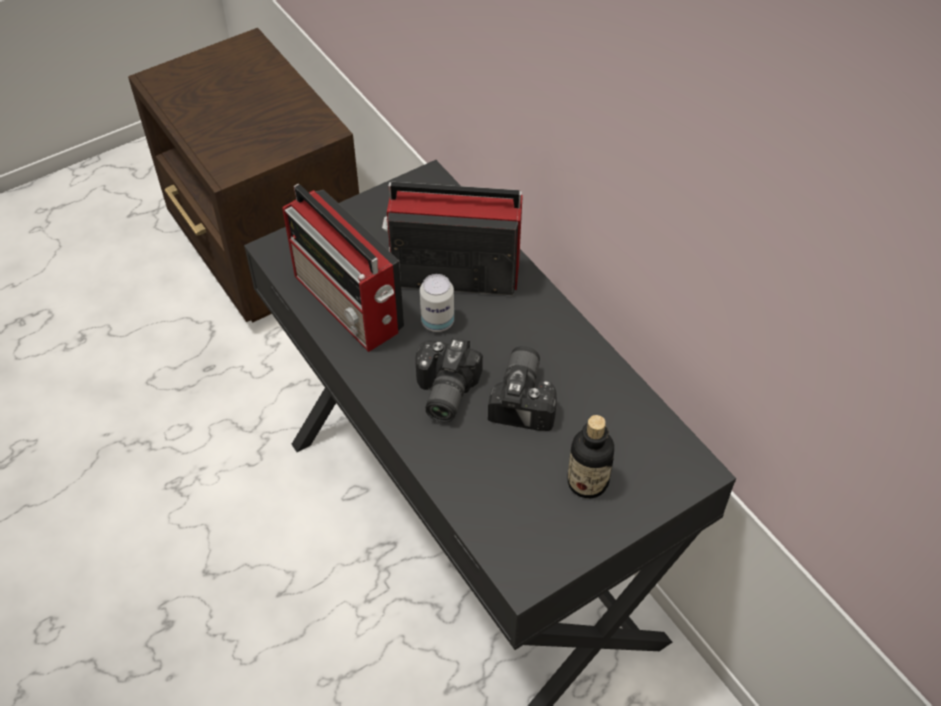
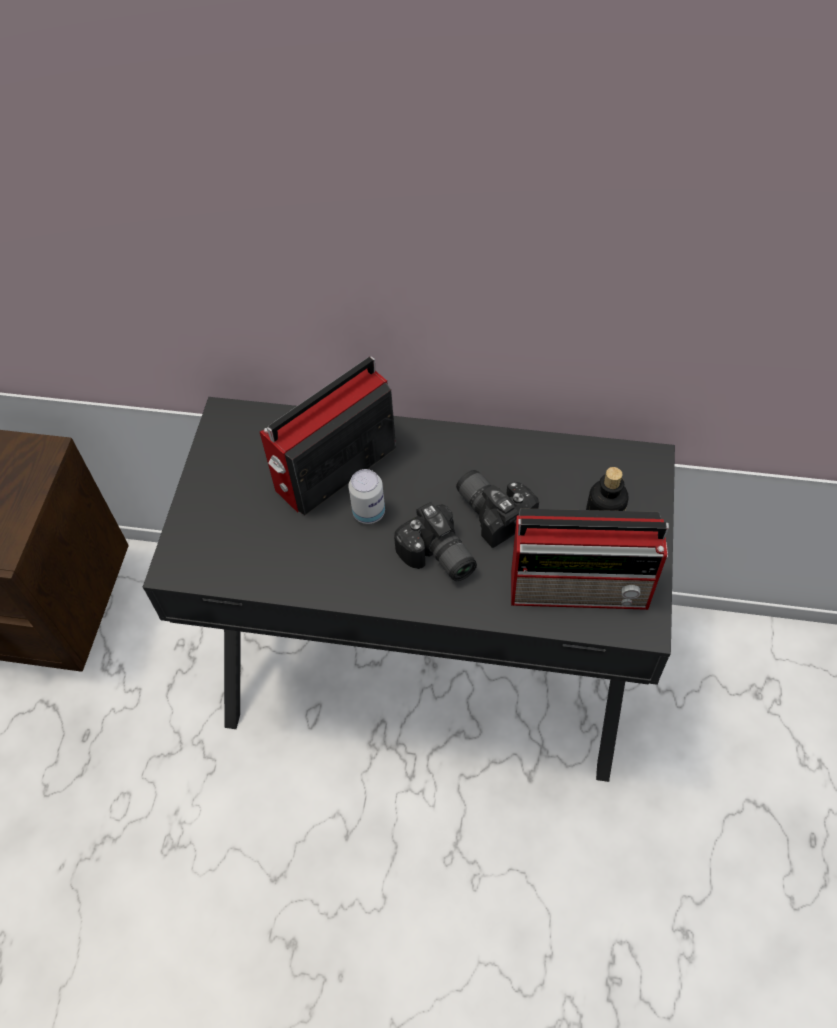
camera: 45 degrees left, 5 degrees up
radio [282,184,404,352] -> radio moved to [511,508,669,610]

